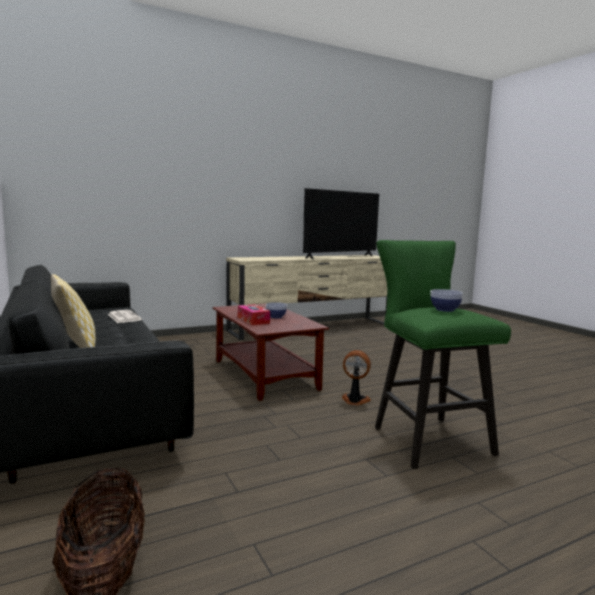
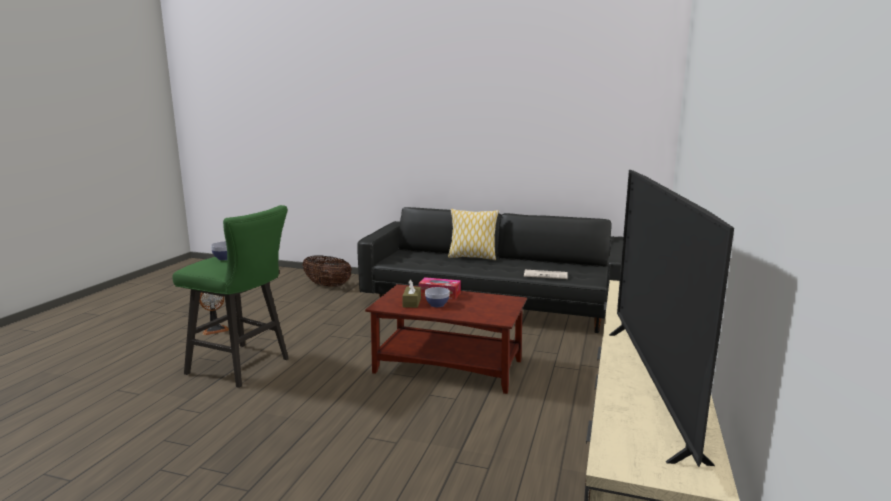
camera: 135 degrees right, 5 degrees up
fan [342,350,371,406] -> fan moved to [200,293,229,335]
none -> brown tissue box [402,280,421,308]

